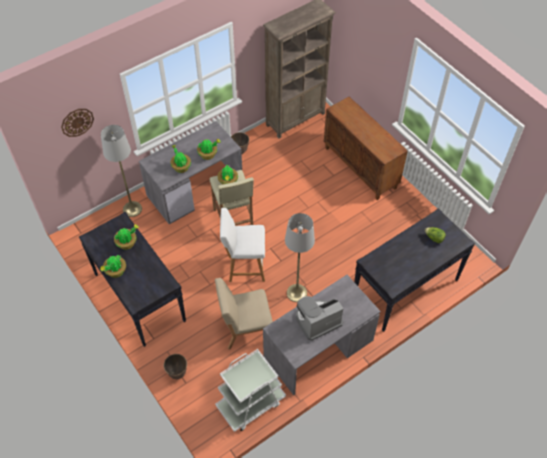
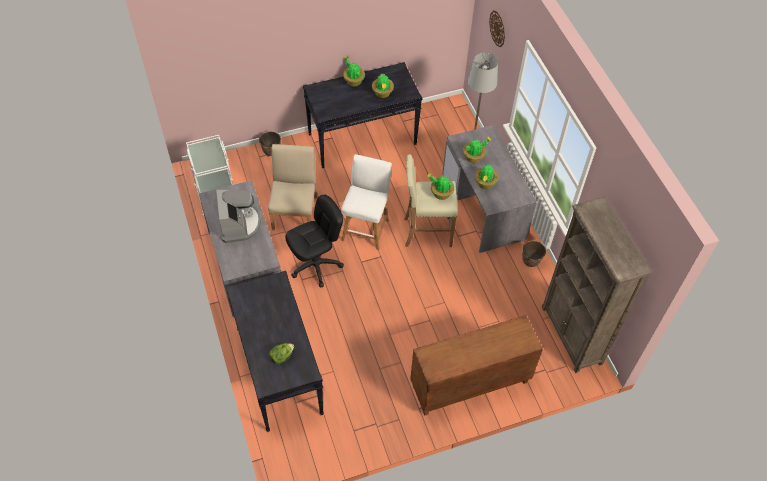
camera: 105 degrees right, 0 degrees up
grey floor lamp [285,213,315,302] -> black office chair [285,195,344,288]

